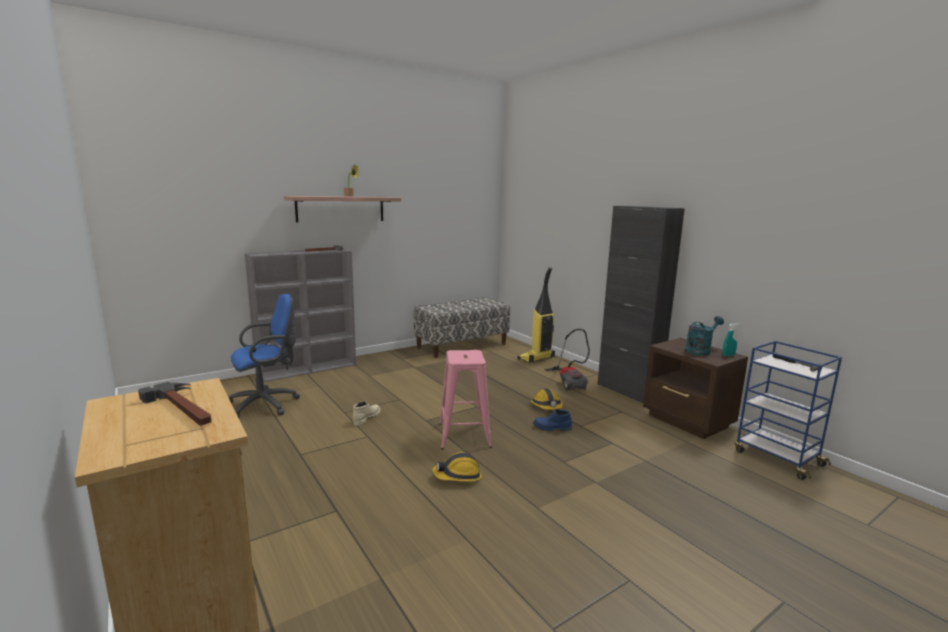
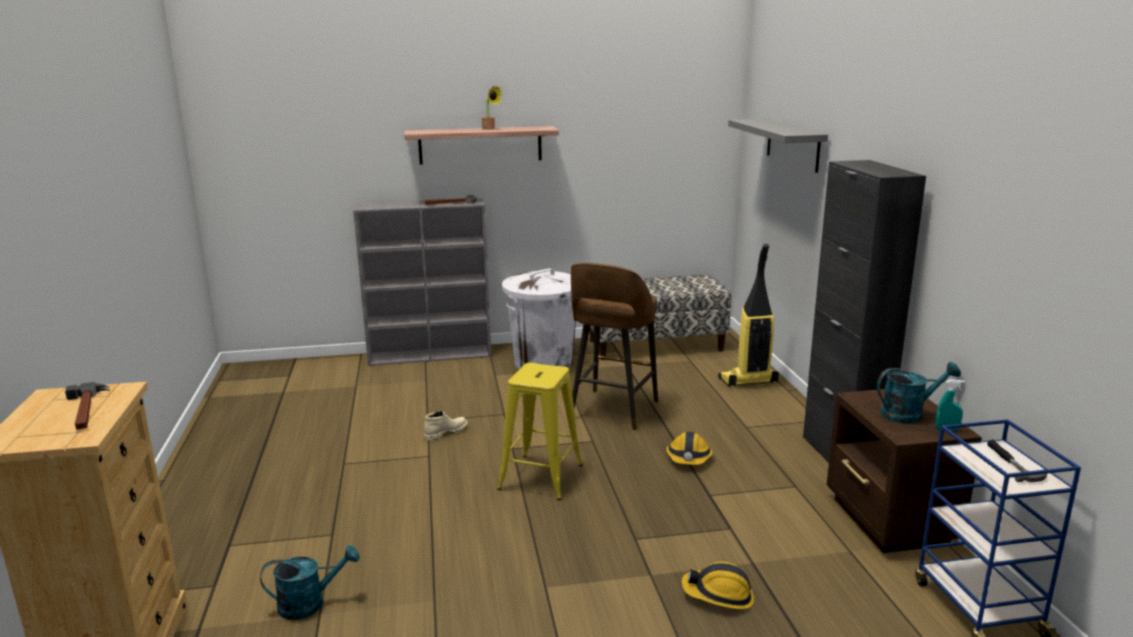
camera: 25 degrees right, 5 degrees up
blue office chair [228,294,300,418] -> none
hard hat [432,452,482,481] -> hard hat moved to [682,562,754,609]
pink stool [439,350,492,450] -> yellow stool [498,363,583,500]
blue boot [533,409,572,431] -> none
vacuum cleaner [545,329,590,391] -> none
none -> turquoise watering can [260,545,360,620]
none -> white trash can [502,268,576,374]
none -> brown stool [571,263,658,430]
none -> grey shelf [728,119,828,173]

